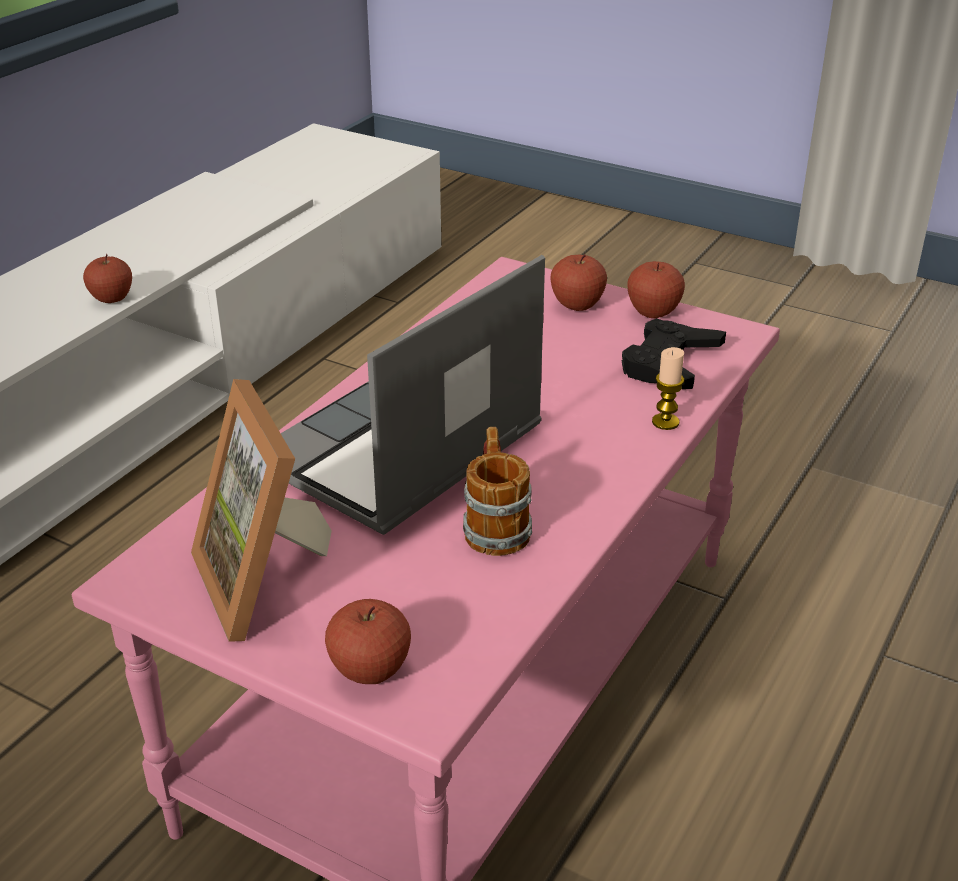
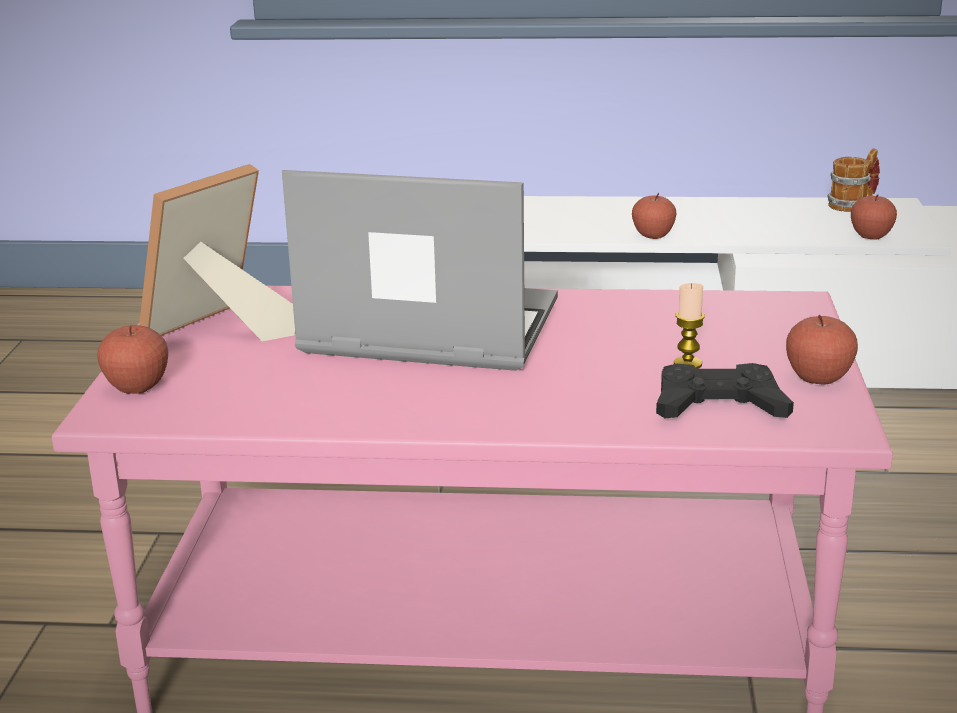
camera: 65 degrees right, 10 degrees down
mug [463,427,532,556] -> mug moved to [828,148,880,212]
apple [550,254,607,311] -> apple moved to [851,195,897,239]
candle [652,347,684,430] -> candle moved to [674,283,705,369]

